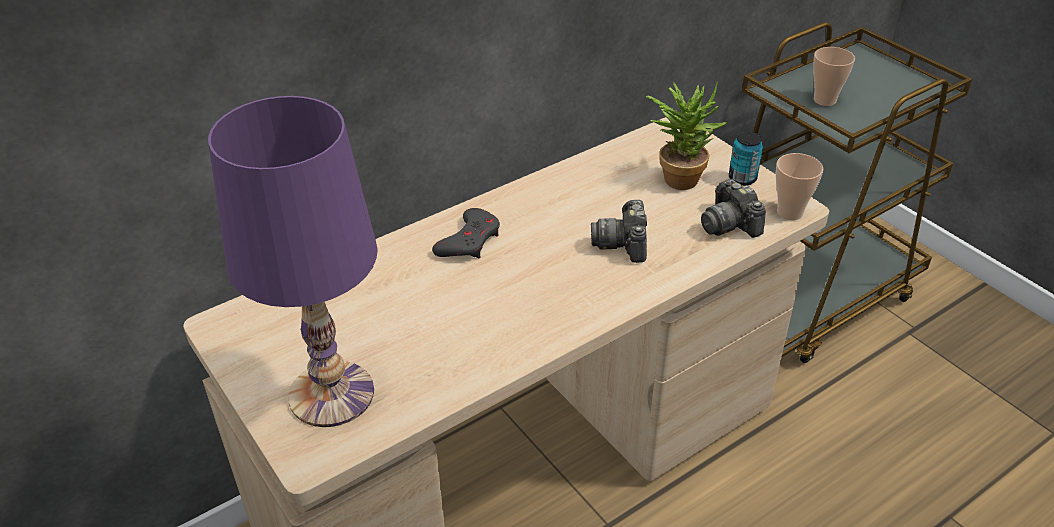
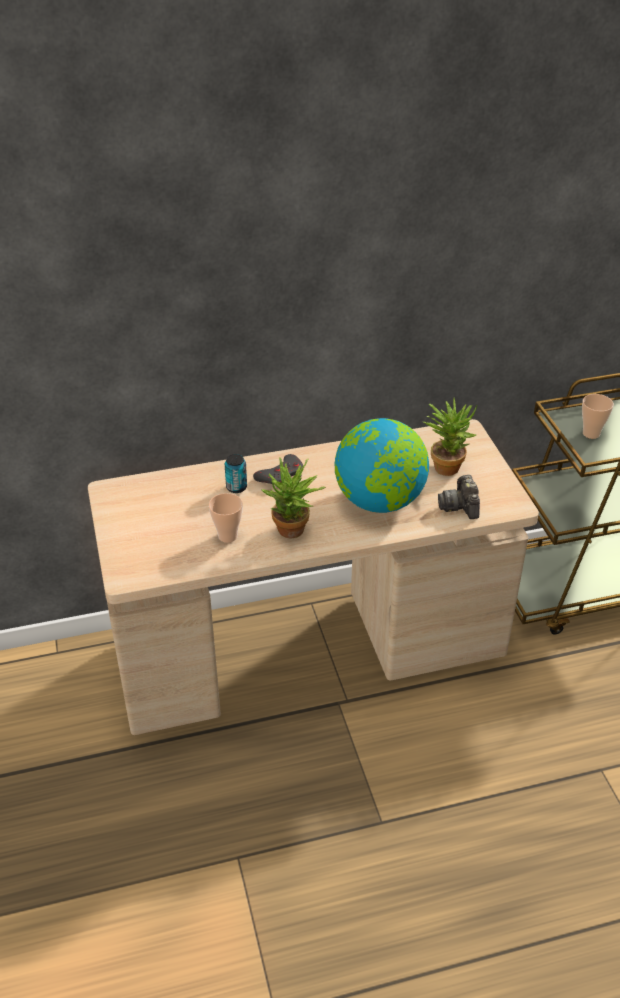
camera: 20 degrees right, 0 degrees up
purple table lamp [208,96,378,427] -> none
camera [591,200,647,263] -> globe [335,418,429,513]
can [729,132,763,186] -> can moved to [225,454,247,493]
cup [776,153,824,220] -> cup moved to [209,493,243,543]
none -> potted plant [262,458,326,538]

